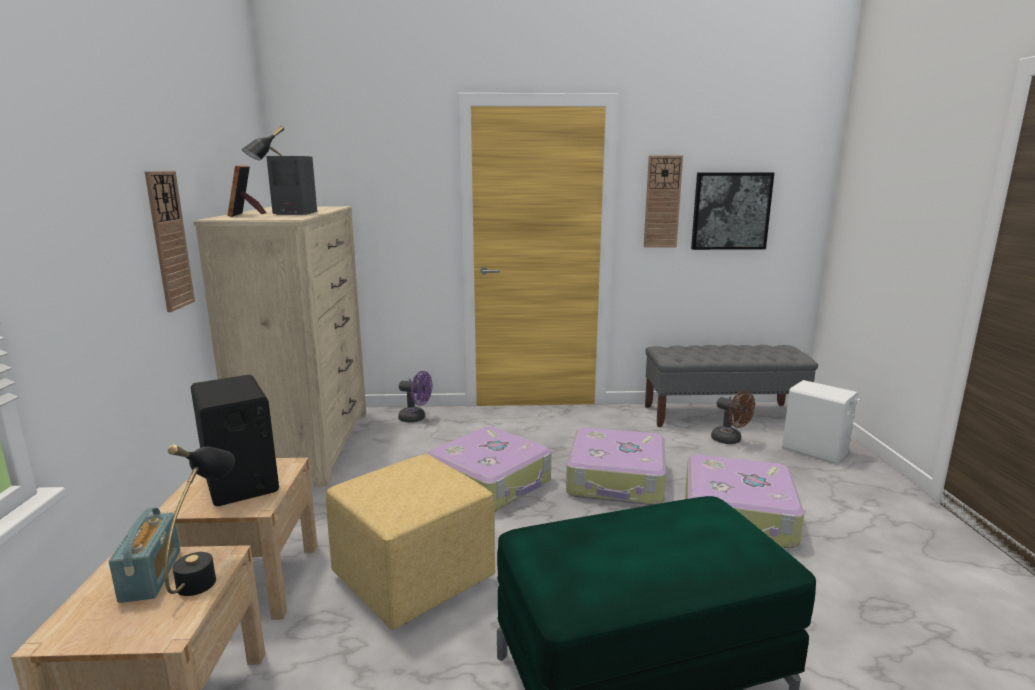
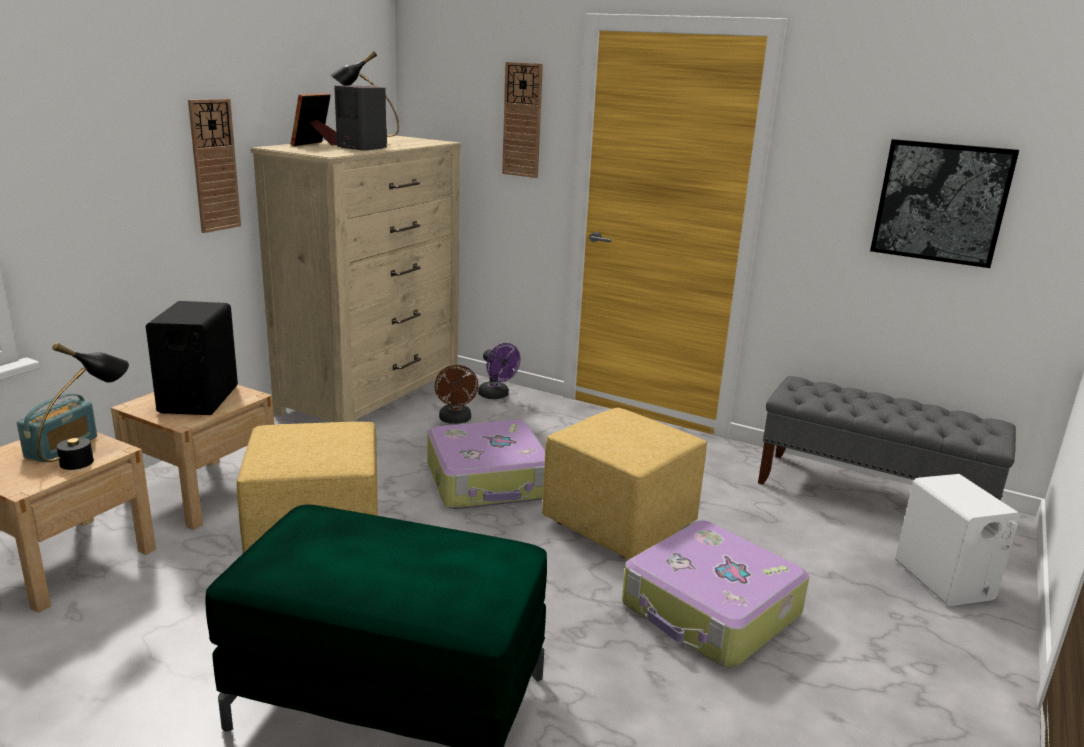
camera: 30 degrees right, 5 degrees up
suitcase [566,428,666,505] -> yellow ottoman [542,408,707,560]
wall clock [644,156,683,248] -> wall clock moved to [502,62,543,178]
brown fan [711,391,755,444] -> brown fan moved to [435,365,478,424]

